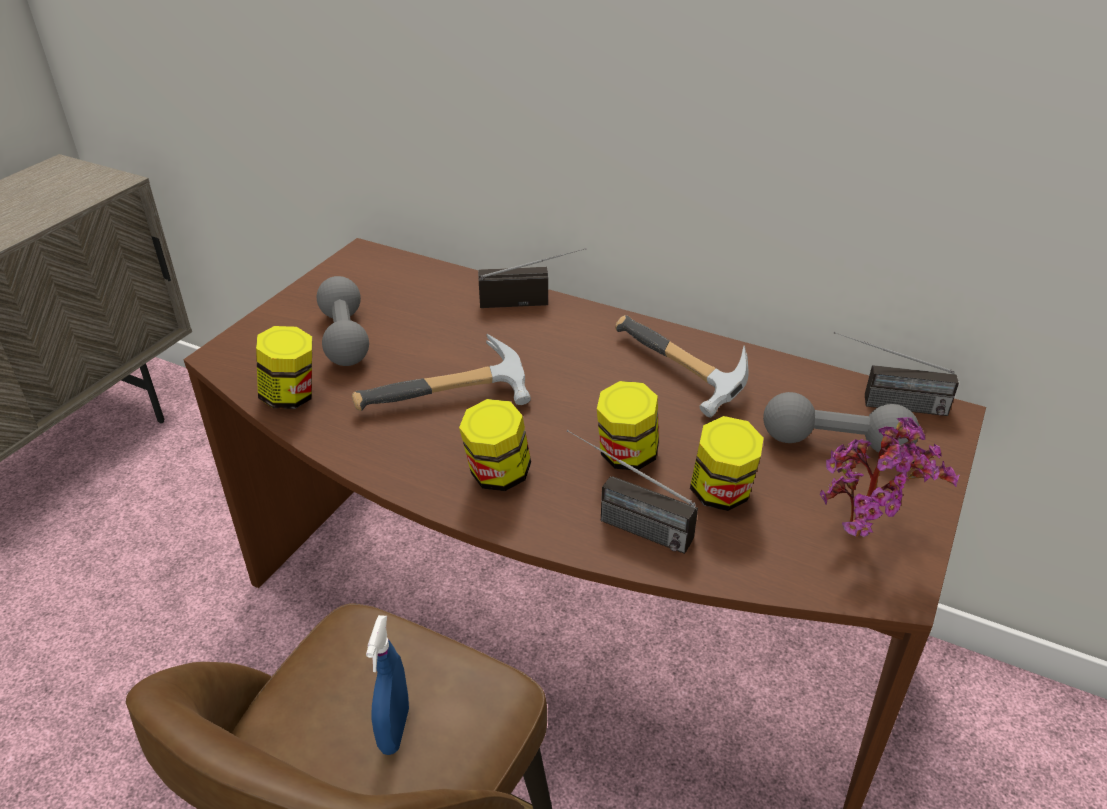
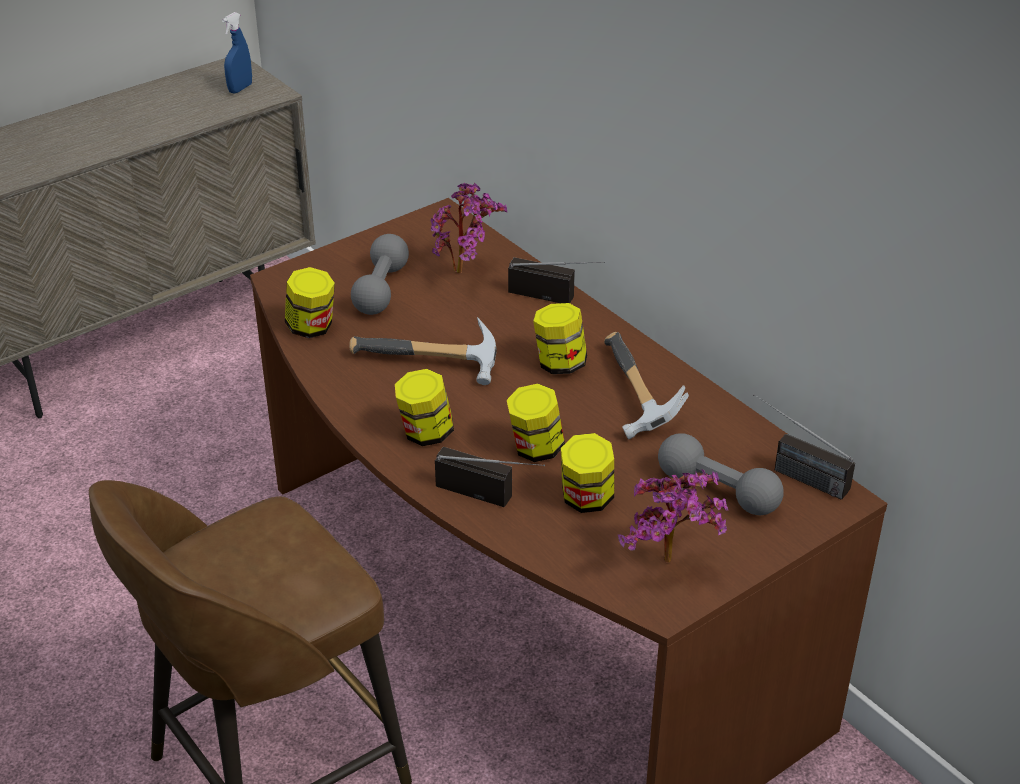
camera: 25 degrees right, 0 degrees up
blue spray bottle [366,615,409,755] -> blue spray bottle moved to [222,12,252,94]
radio [567,430,698,554] -> radio turned 150 degrees clockwise [435,447,545,507]
none -> potted plant [430,183,507,273]
none -> jar [533,303,587,374]

